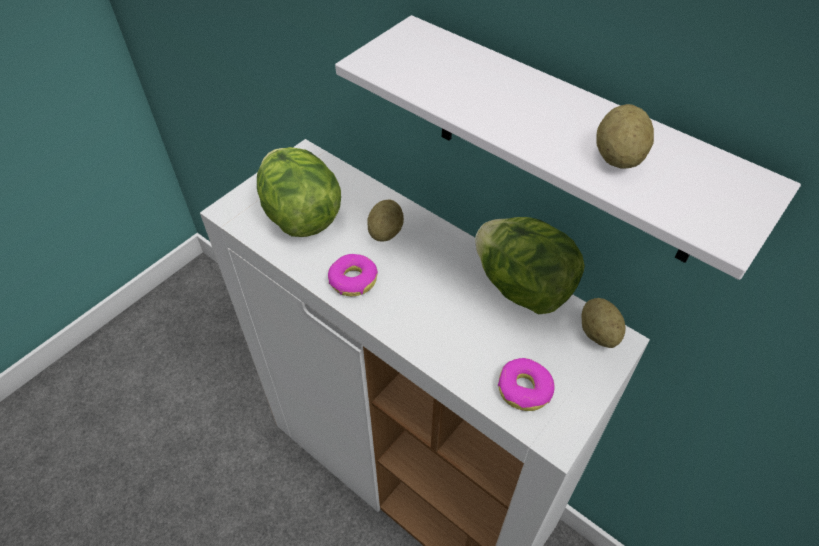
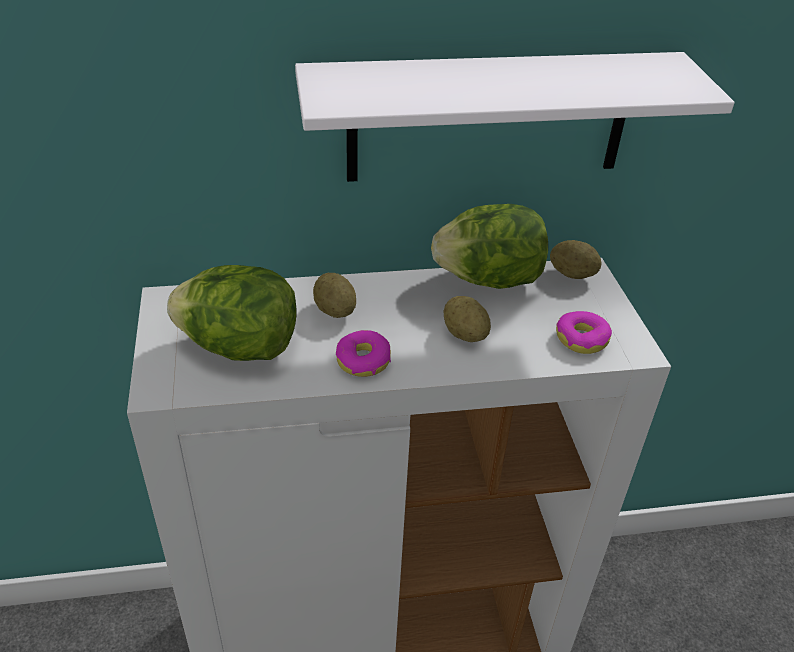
camera: 50 degrees left, 10 degrees down
potato [596,104,654,169] -> potato moved to [444,296,491,342]

